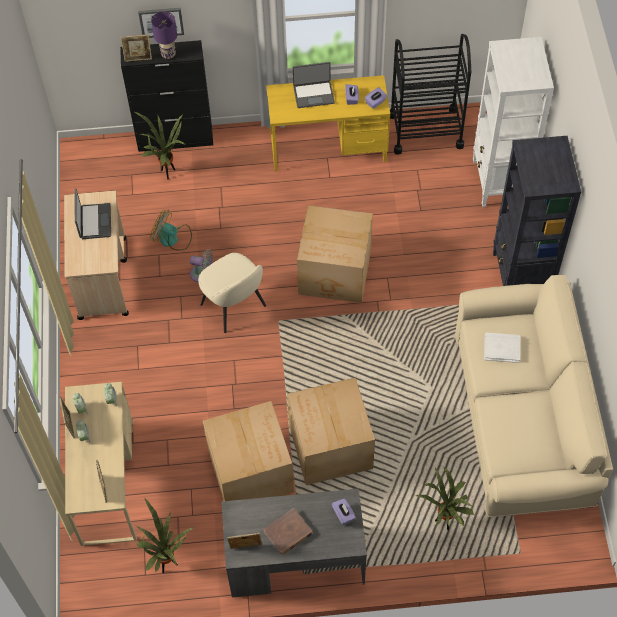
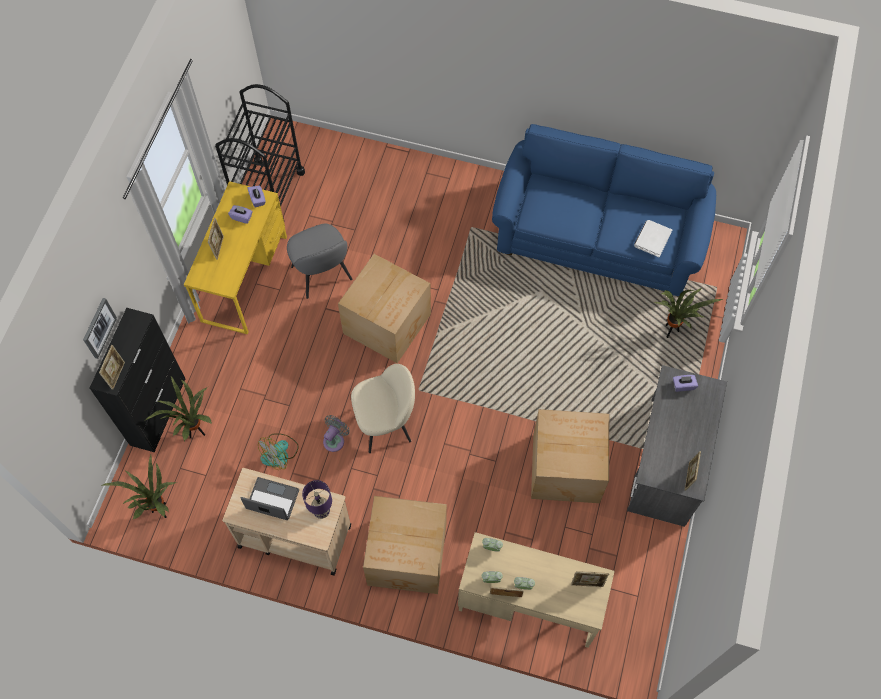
camera: 70 degrees left, 5 degrees up
potted plant [136,497,195,573] -> potted plant moved to [103,455,177,519]
purple table lamp [151,11,177,59] -> purple table lamp moved to [302,480,332,519]
brown book [263,508,313,555] -> none
cardboard box [287,377,375,485] -> cardboard box moved to [363,496,447,594]
laptop [293,62,335,108] -> picture frame [208,218,224,260]
beige sofa [455,275,613,517] -> blue sofa [492,124,716,296]
white bookcase [473,37,554,207] -> none
white book [484,333,520,363] -> white book moved to [634,220,672,257]
black bookcase [493,136,581,286] -> none
none -> grey chair [287,224,352,299]

